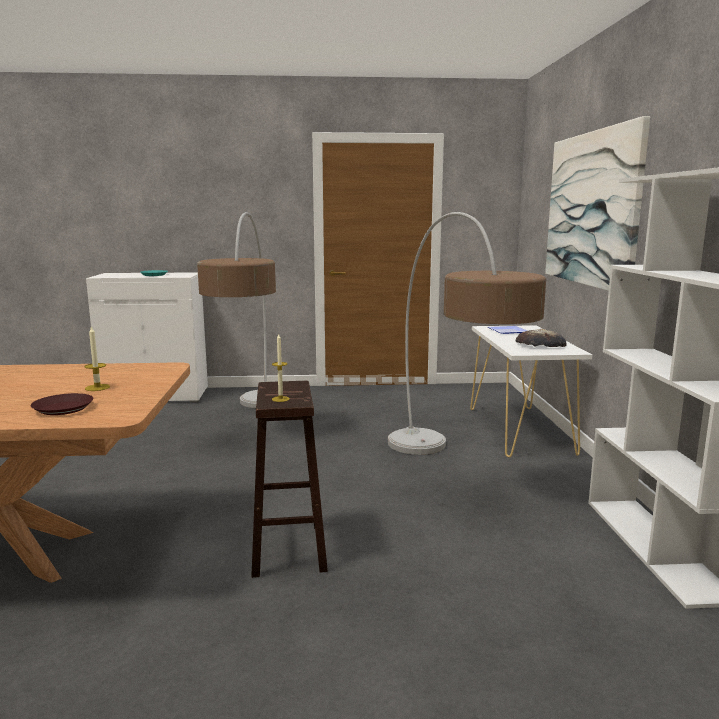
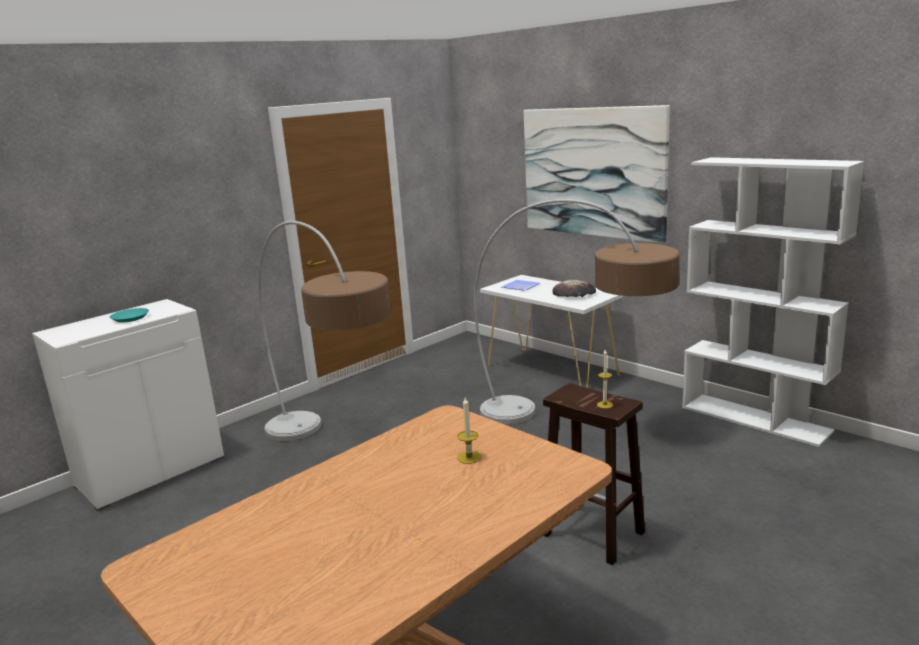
camera: 40 degrees left, 5 degrees up
brown plate [31,393,94,415] -> none

